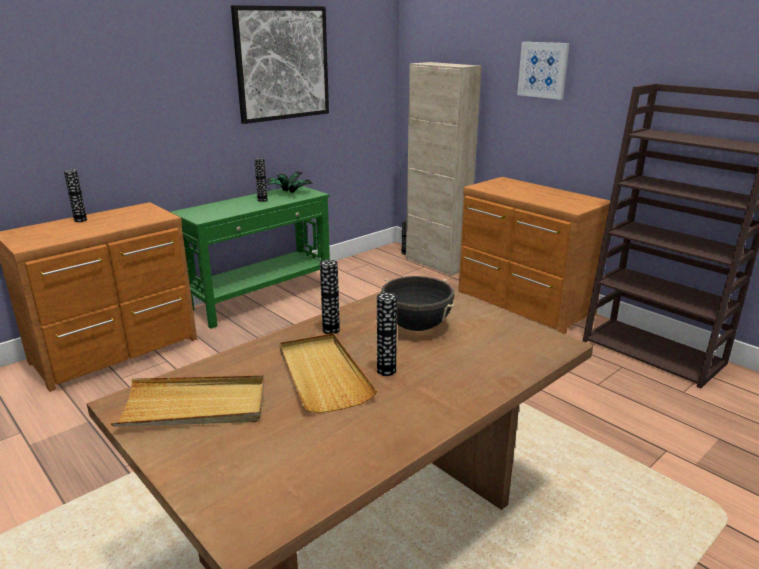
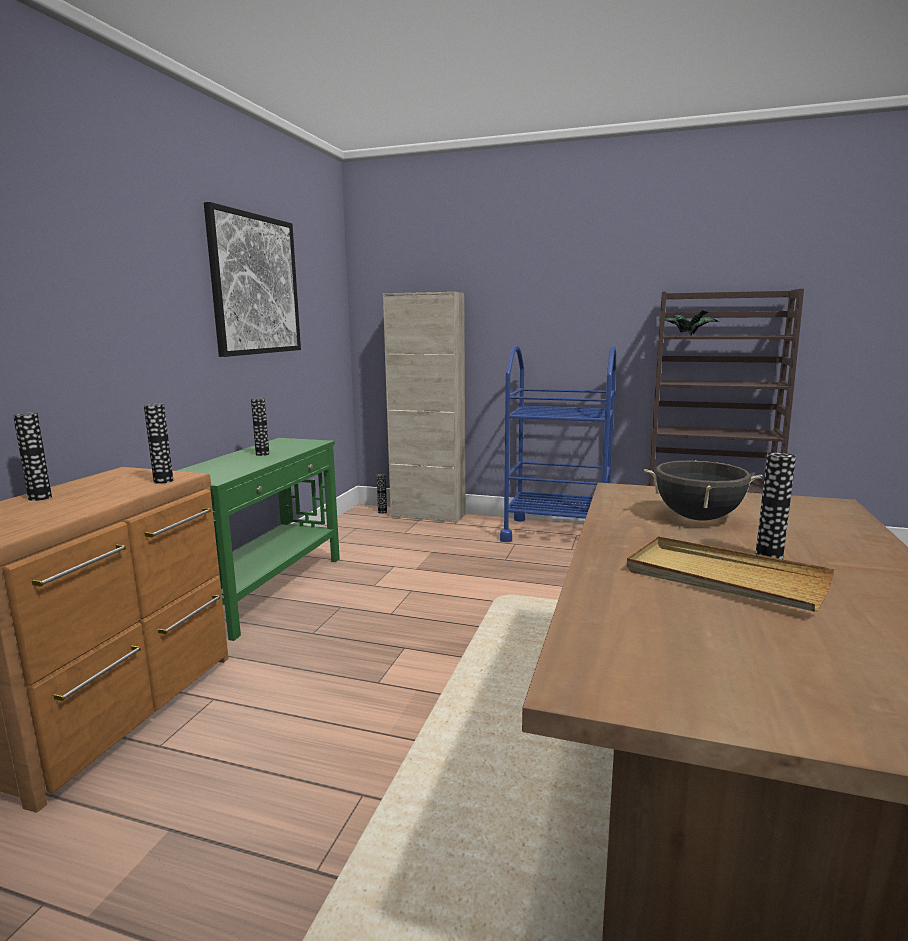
camera: 30 degrees left, 10 degrees down
beige tray [110,375,264,426] -> none
potted plant [266,172,313,193] -> potted plant moved to [658,311,719,335]
vase [320,260,340,334] -> vase moved to [144,403,173,484]
brown dresser [458,177,610,334] -> blue cart [500,345,616,542]
picture [517,42,569,100] -> none

